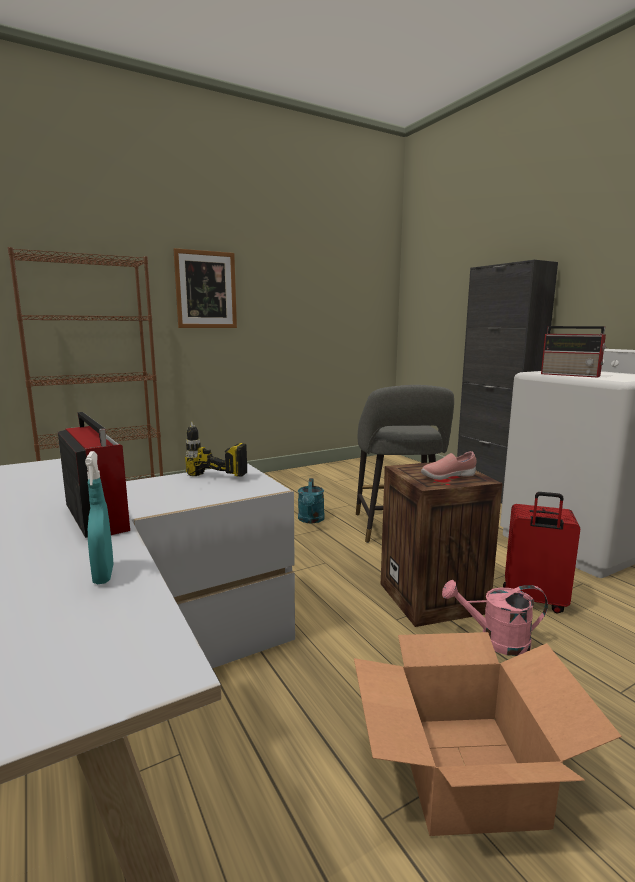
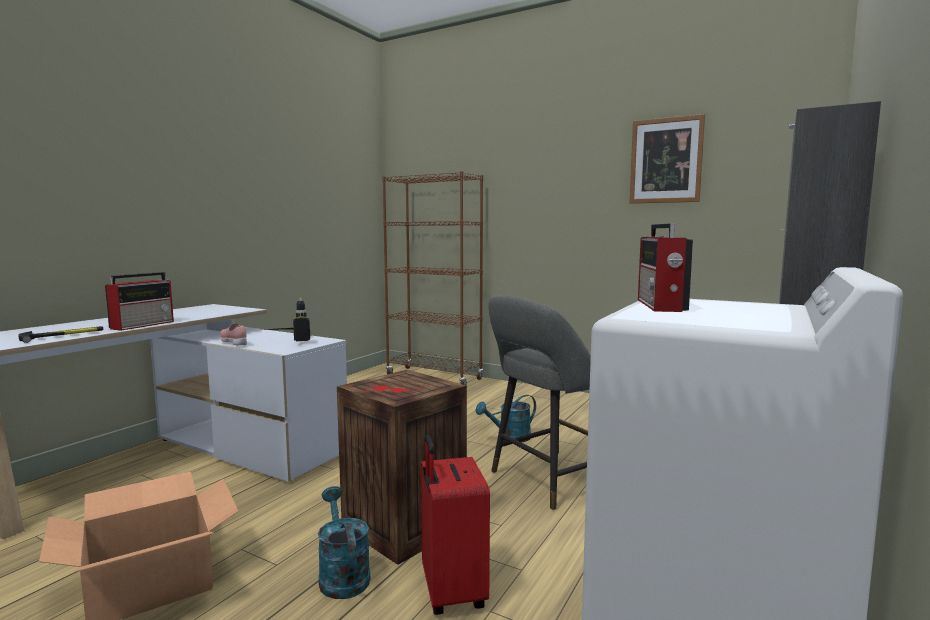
camera: 60 degrees right, 5 degrees down
turquoise spray bottle [85,451,114,585] -> hammer [18,326,103,343]
picture [173,248,237,328] -> picture moved to [629,114,705,204]
pink shoe [421,451,476,480] -> pink shoe moved to [220,323,247,345]
pink watering can [442,580,548,656] -> turquoise watering can [318,486,371,599]

